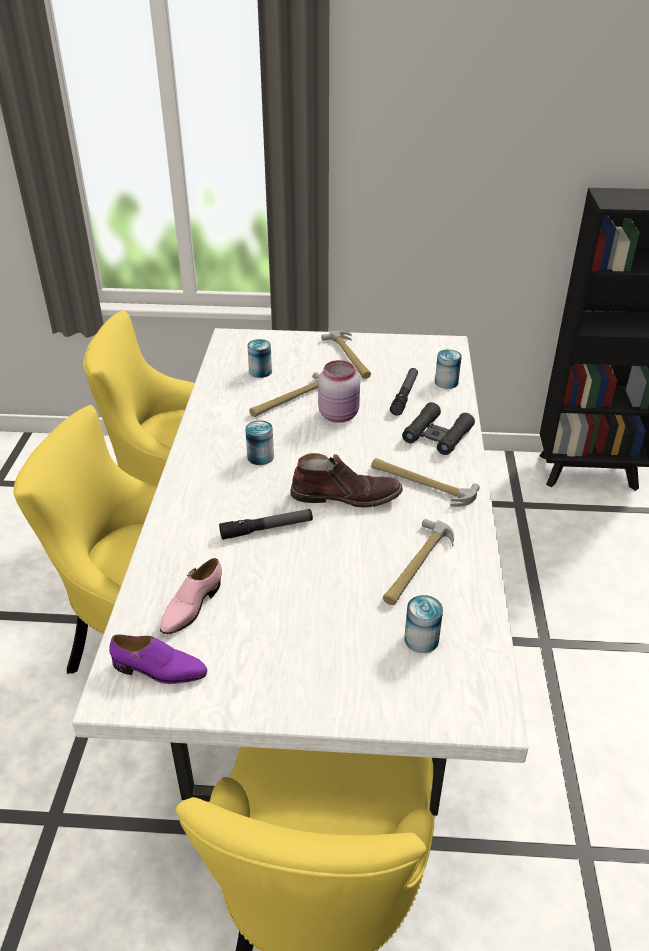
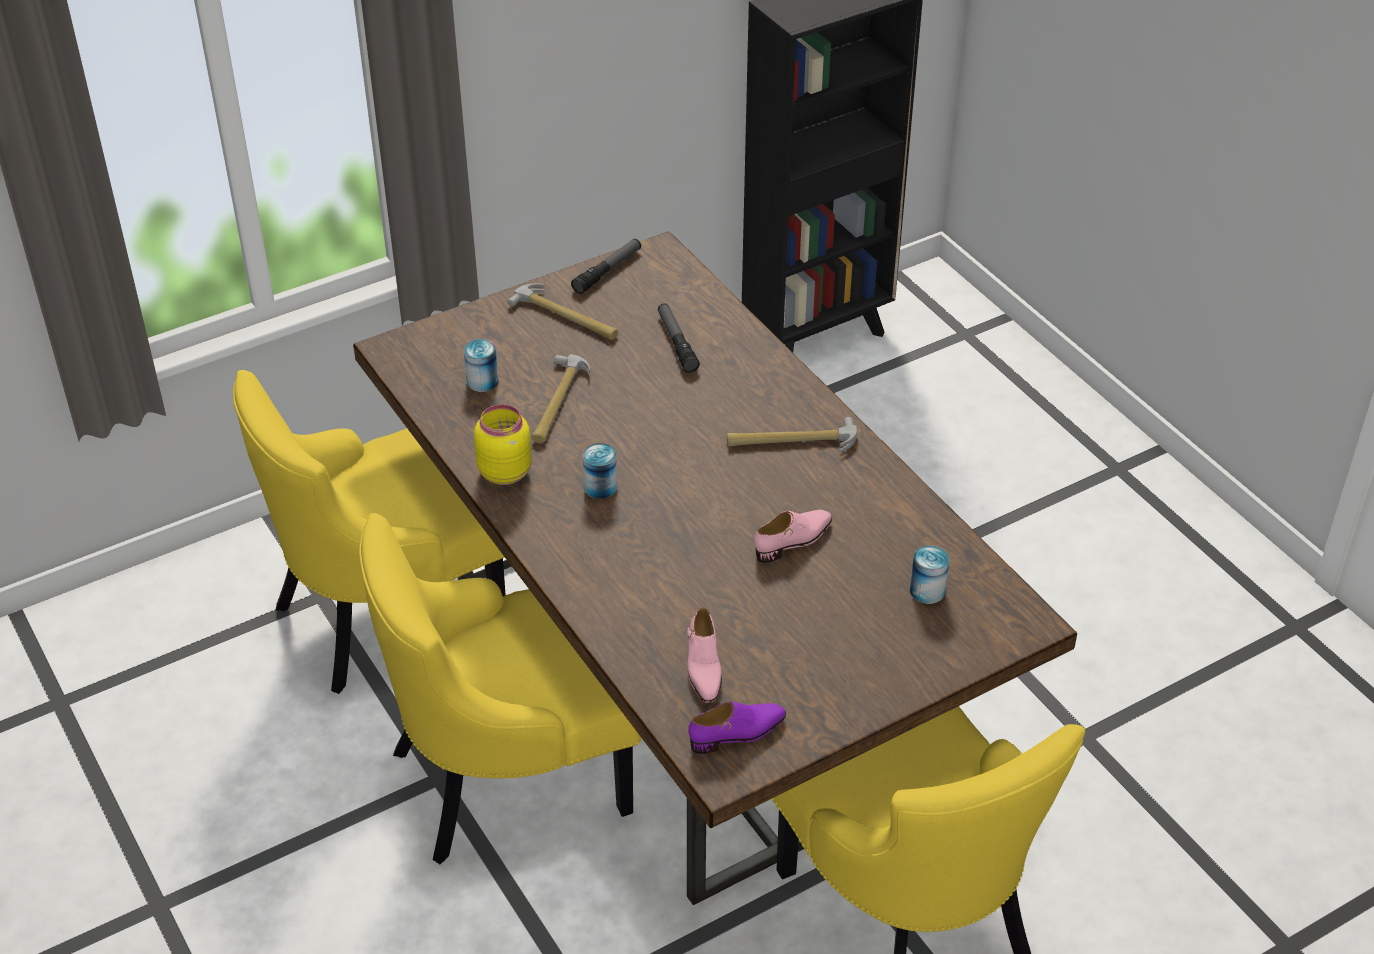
camera: 35 degrees left, 5 degrees up
white dining table [72,328,528,816] -> brown dining table [353,231,1077,905]
flashlight [219,509,313,540] -> flashlight moved to [571,239,641,294]
brown boot [290,453,403,508] -> none
pink jar [318,360,360,423] -> none
hammer [383,519,454,605] -> none
black binoculars [402,402,475,455] -> none
can [435,349,462,389] -> none
none -> yellow jar [474,404,532,485]
none -> pink shoe [754,510,832,563]

